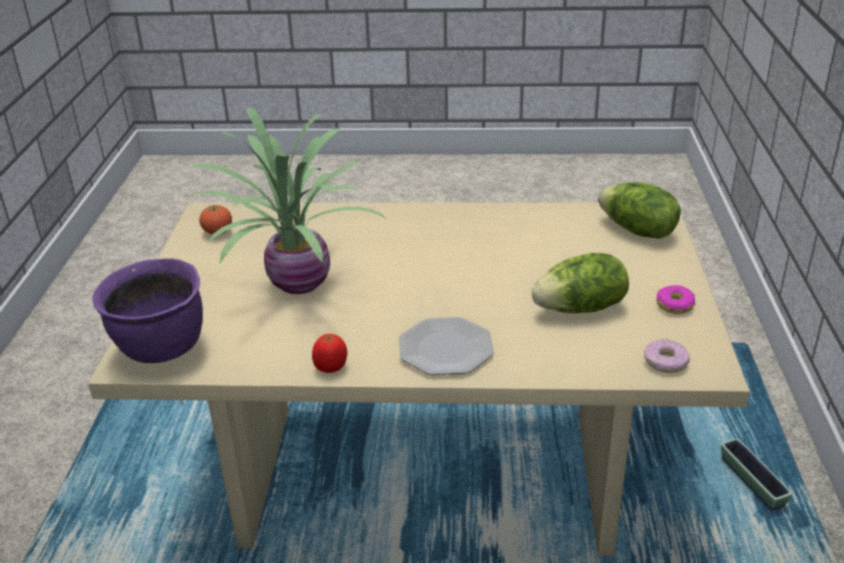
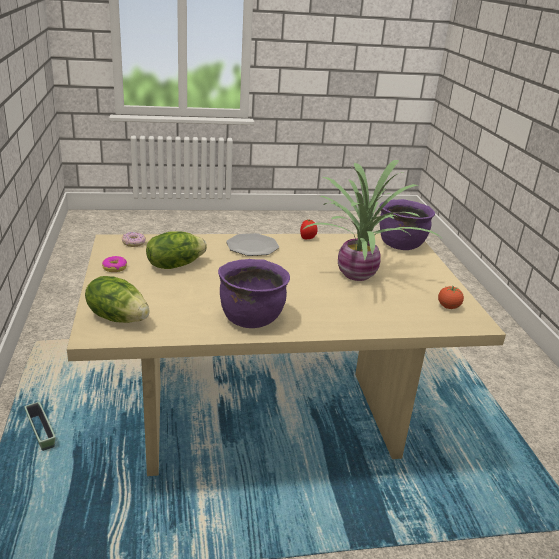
camera: 165 degrees right, 5 degrees down
none -> purple cooking pot [218,259,290,328]

